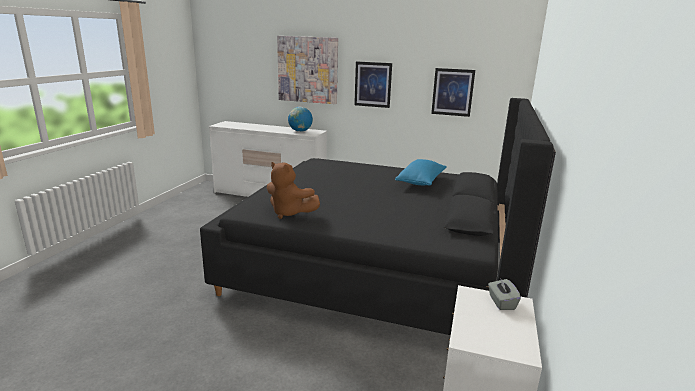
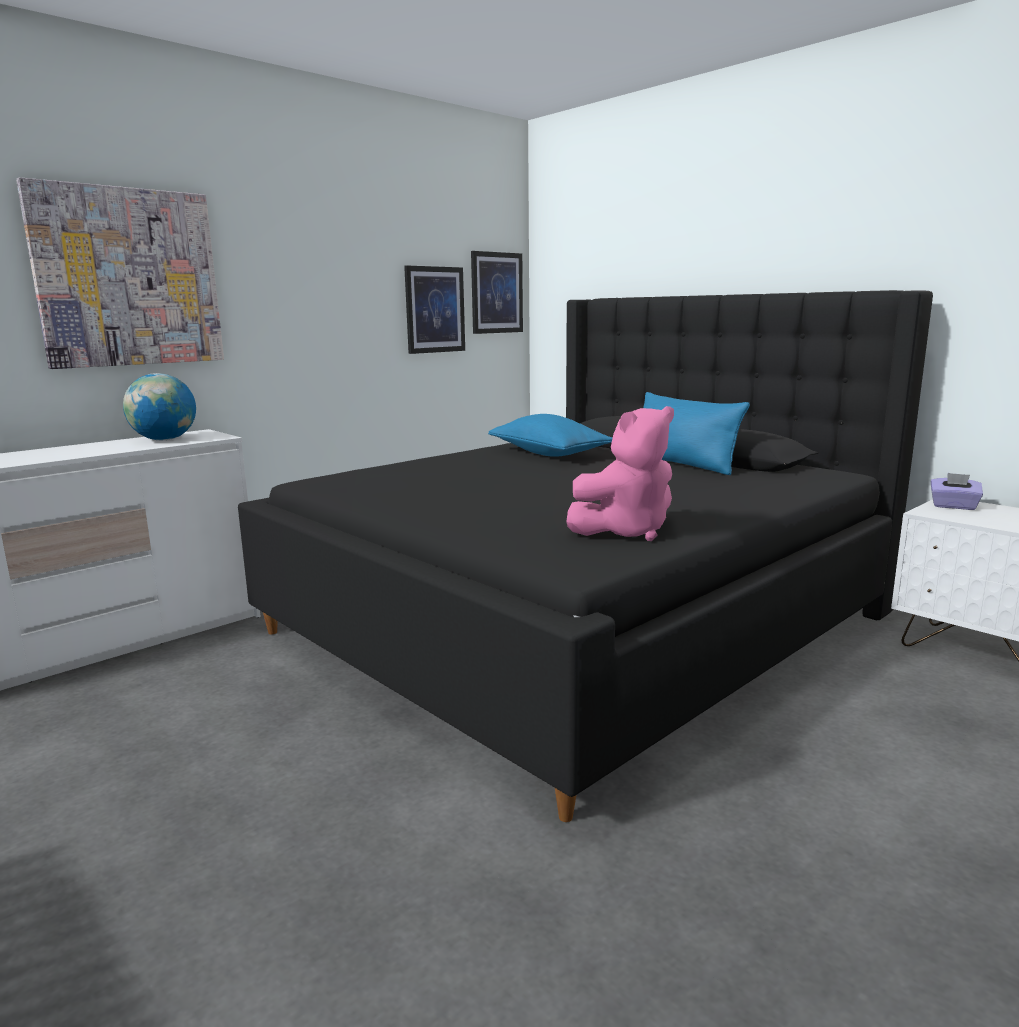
camera: 60 degrees left, 5 degrees down
brown plush toy [267,162,320,219] -> pink plush toy [566,406,674,541]
picture [354,61,392,108] -> picture moved to [471,251,523,334]
grey tissue box [488,278,521,310] -> purple tissue box [931,473,983,510]
none -> blue pillow [643,392,750,475]

